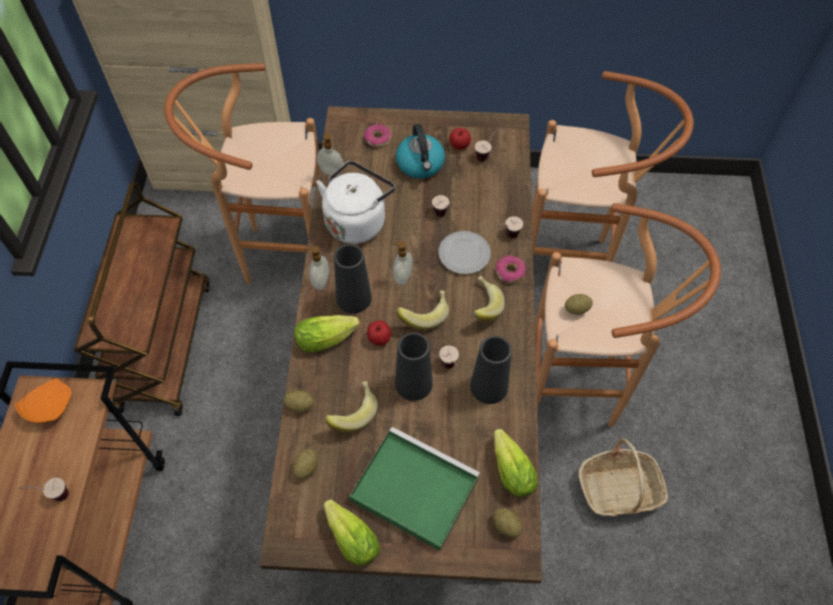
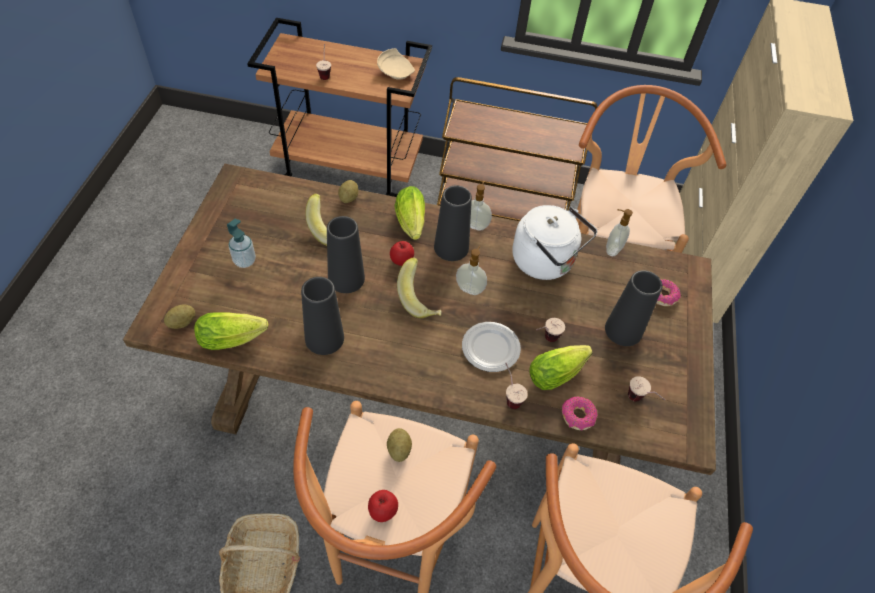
camera: 95 degrees right, 5 degrees down
orange plate [15,379,72,423] -> beige plate [377,48,415,80]
potato [293,449,318,479] -> none
lettuce [323,499,380,565] -> lettuce moved to [529,345,593,390]
green tray [349,427,480,551] -> soap dispenser [227,218,256,268]
kettle [396,124,445,179] -> black vase [605,270,663,346]
cup [439,346,459,371] -> none
apple [449,128,471,150] -> apple moved to [368,490,398,522]
banana [473,276,505,321] -> none
donut [496,255,526,283] -> donut moved to [562,397,598,430]

